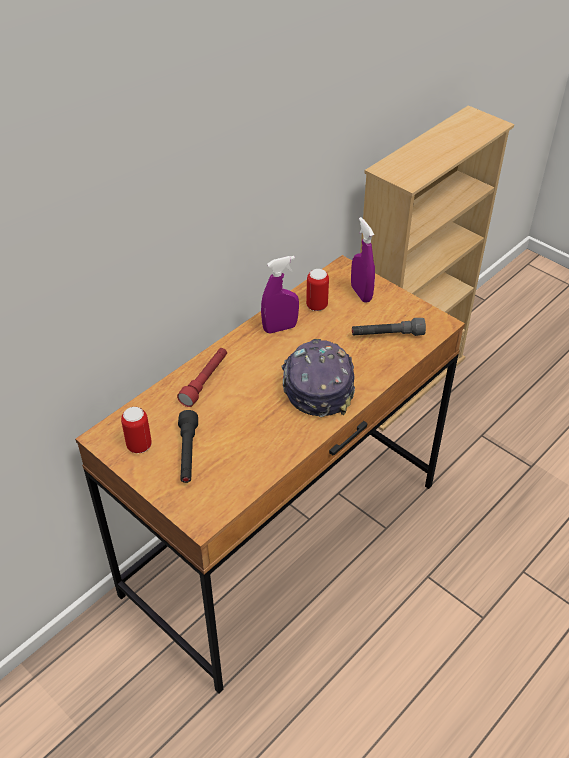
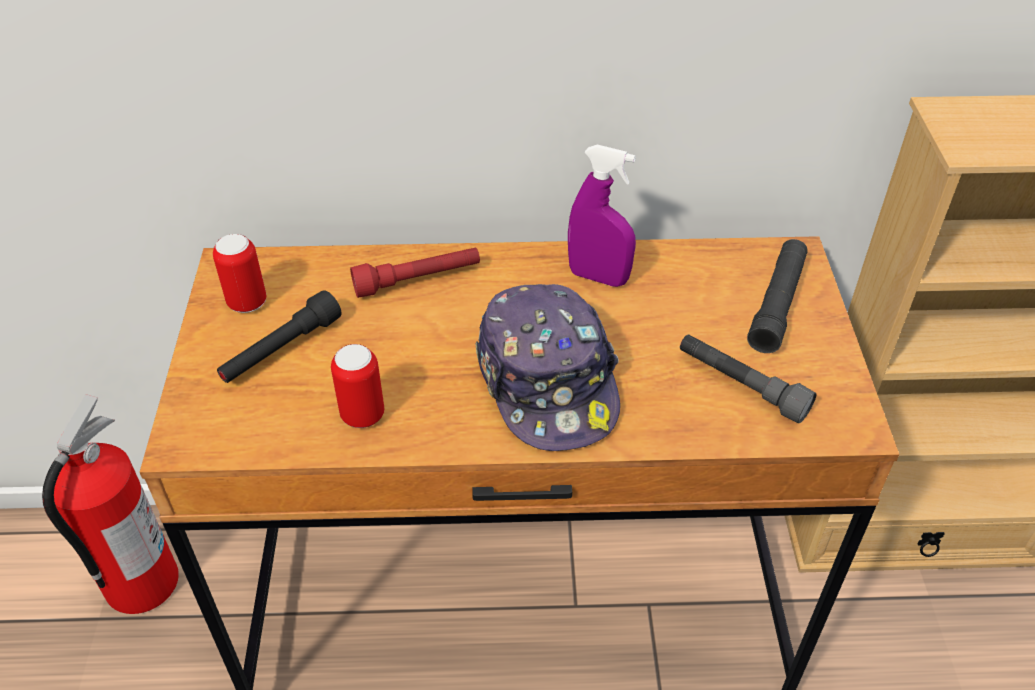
camera: 45 degrees right, 0 degrees up
cap [282,339,355,417] -> cap turned 120 degrees clockwise [476,284,620,451]
can [306,269,329,311] -> can moved to [331,344,384,428]
purple spray bottle [351,217,375,303] -> black flashlight [747,239,808,353]
none -> fire extinguisher [42,394,179,614]

